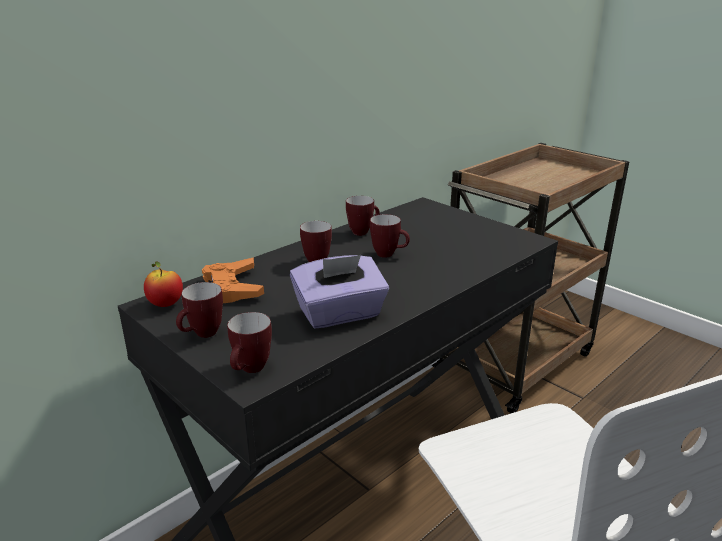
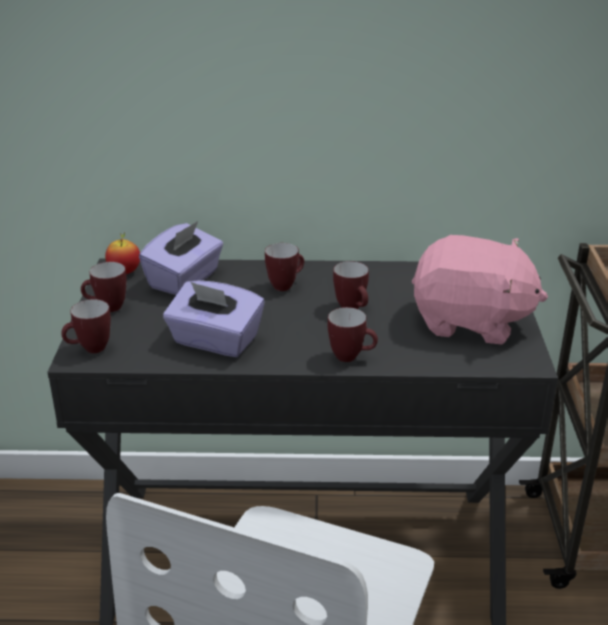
camera: 45 degrees right, 5 degrees up
orange game controller [202,257,264,303] -> purple tissue box [139,221,223,295]
mug [346,196,380,236] -> mug moved to [328,307,378,362]
none -> pink plush toy [412,235,548,345]

